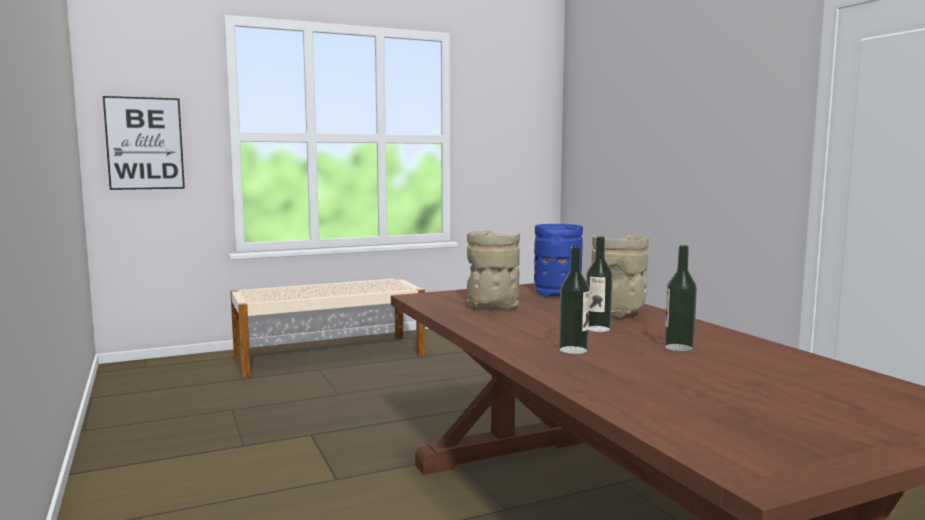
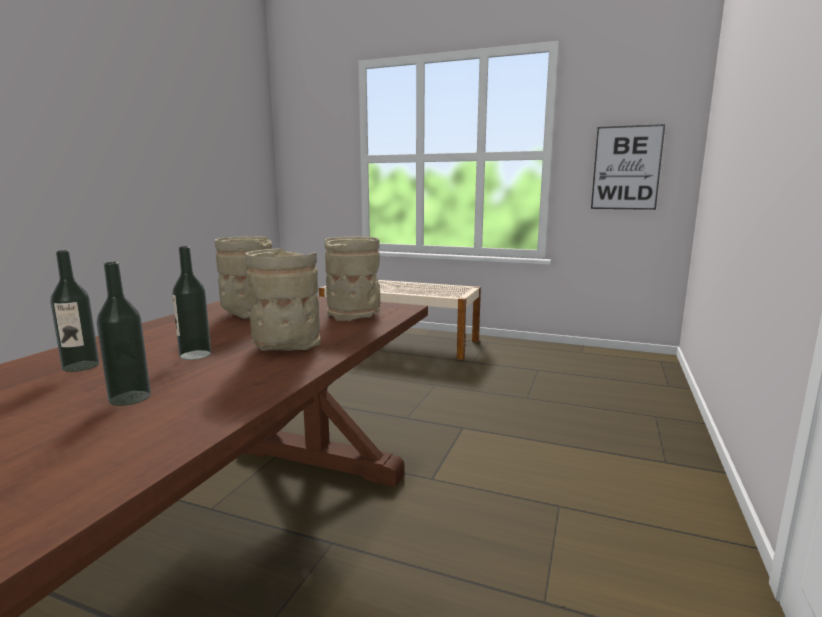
camera: 45 degrees right, 5 degrees up
picture [103,96,185,190] -> picture moved to [591,124,665,210]
blue vase [534,224,583,297] -> beige vase [325,236,380,321]

